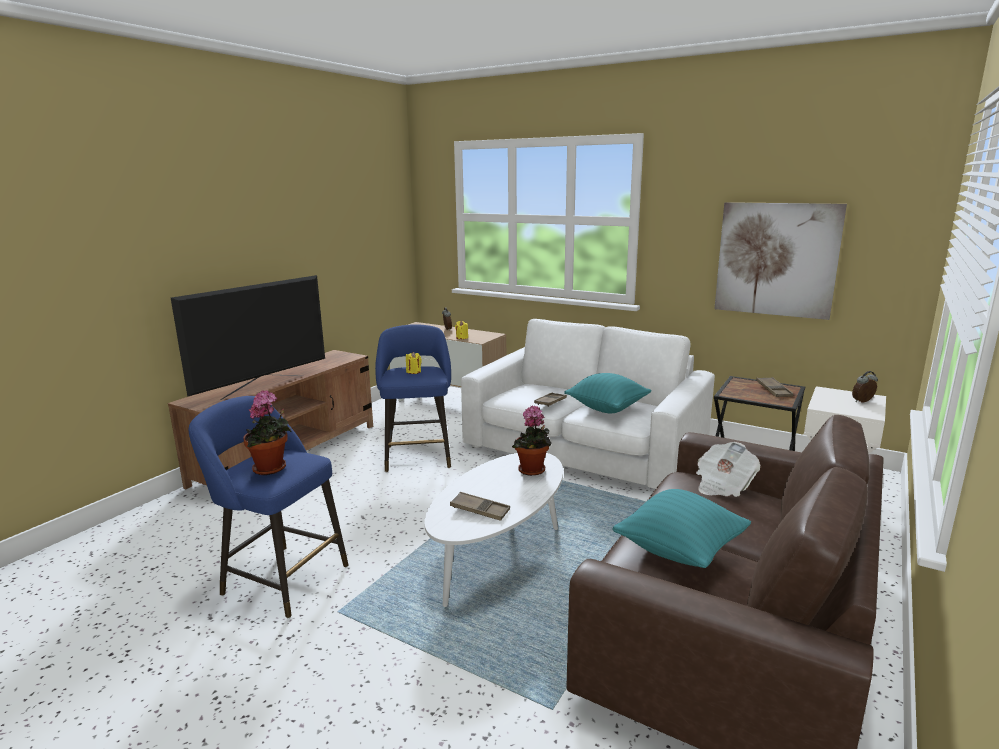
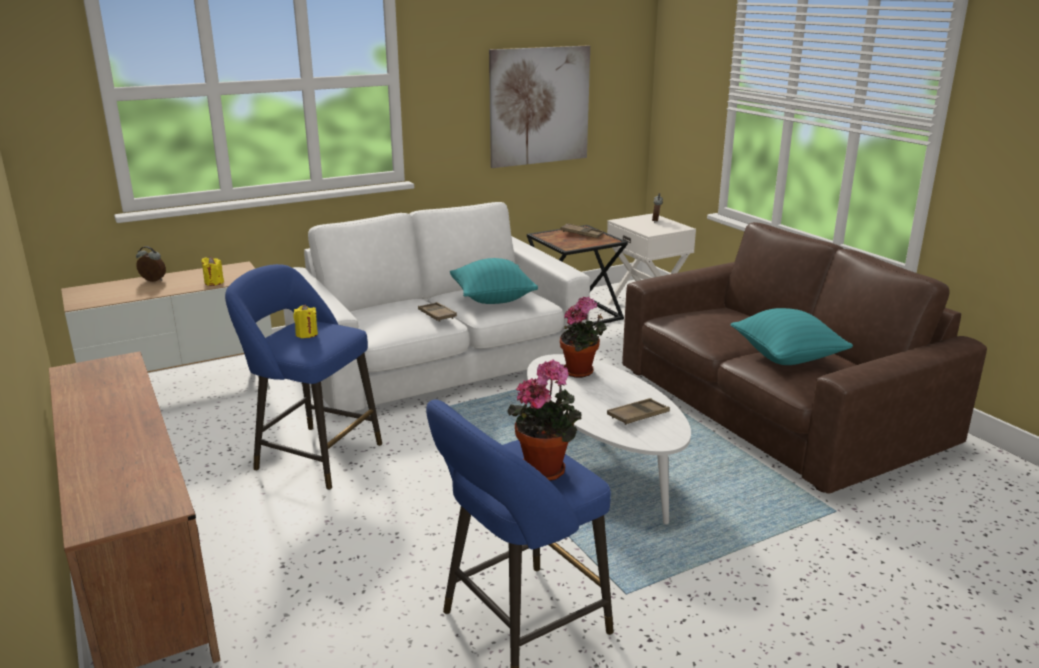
camera: 60 degrees left, 5 degrees up
television [171,275,325,400] -> none
newspaper [696,442,761,497] -> none

